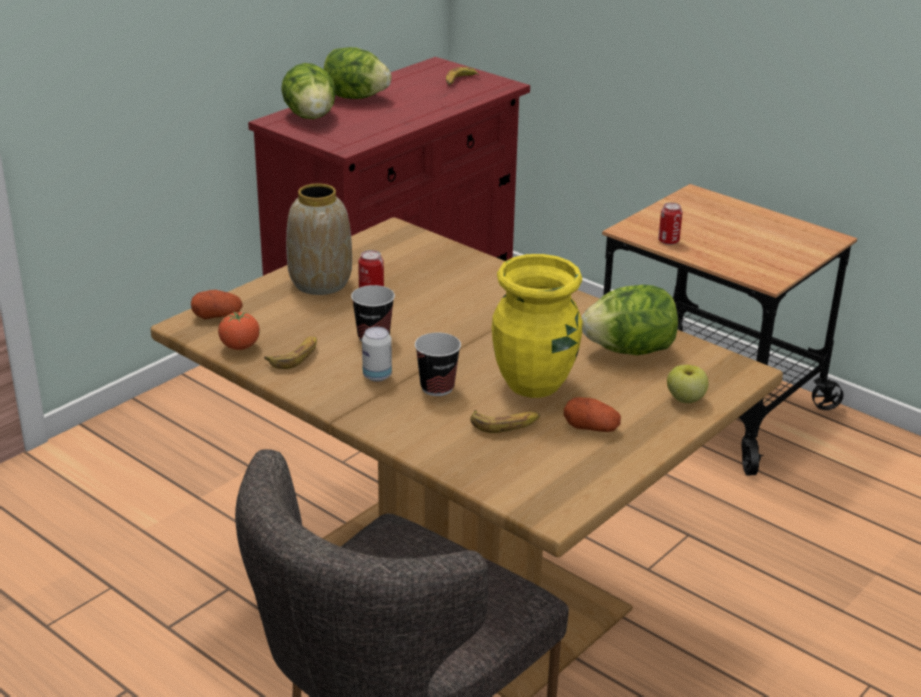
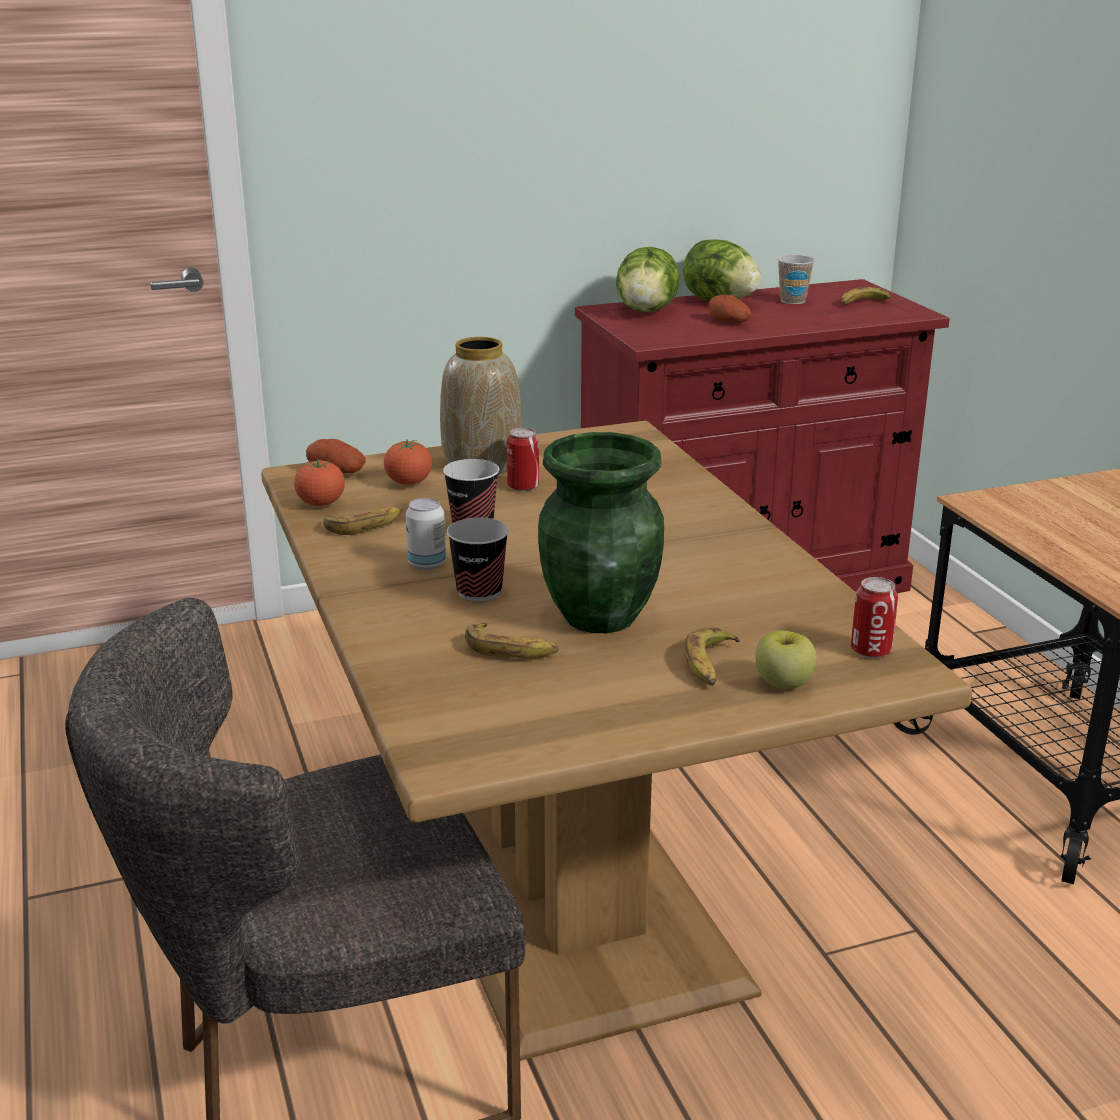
camera: 30 degrees right, 5 degrees down
yellow vase [492,254,582,398] -> green vase [538,432,664,633]
potato [564,397,621,432] -> potato moved to [709,295,752,323]
lettuce [581,285,678,355] -> none
can [658,202,683,245] -> can moved to [851,577,898,658]
none -> tomato [384,439,432,485]
none -> banana [684,627,740,686]
none -> cup [777,255,815,304]

